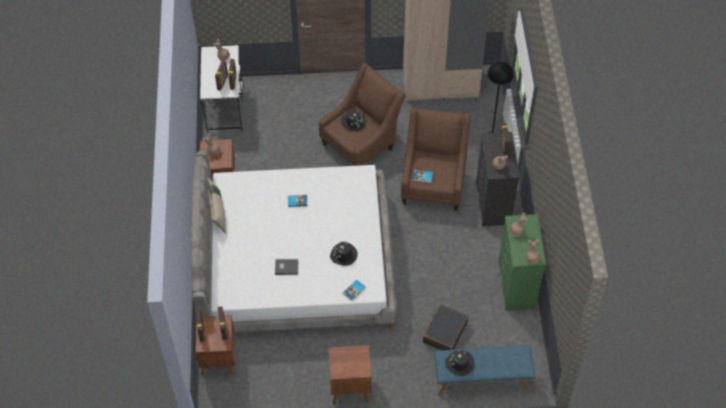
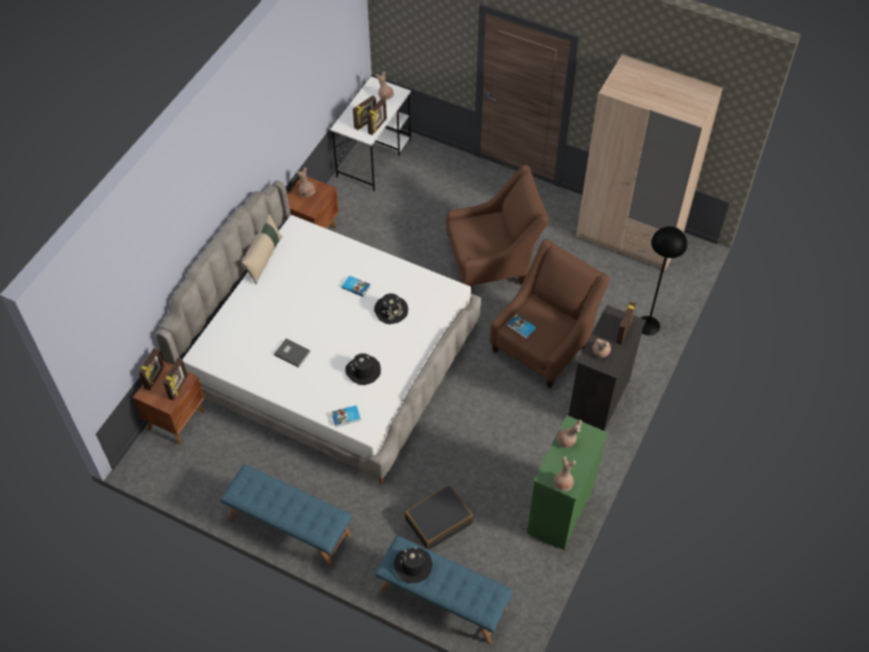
camera: 30 degrees right, 0 degrees up
brown nightstand [329,345,372,404] -> blue bench [220,464,352,567]
black hat [341,109,367,132] -> black hat moved to [374,293,408,324]

